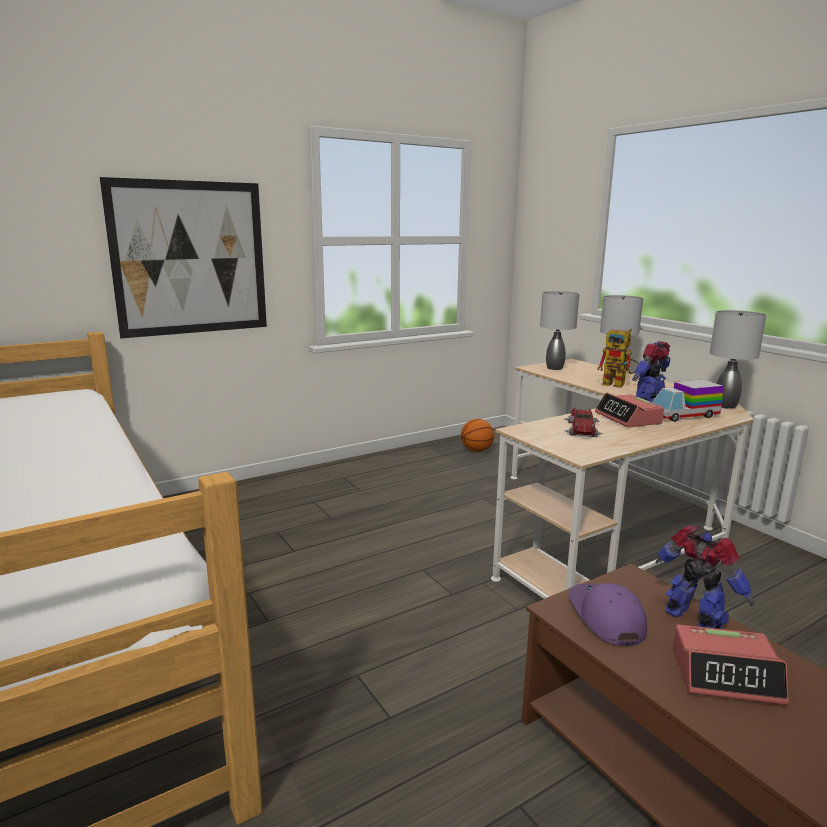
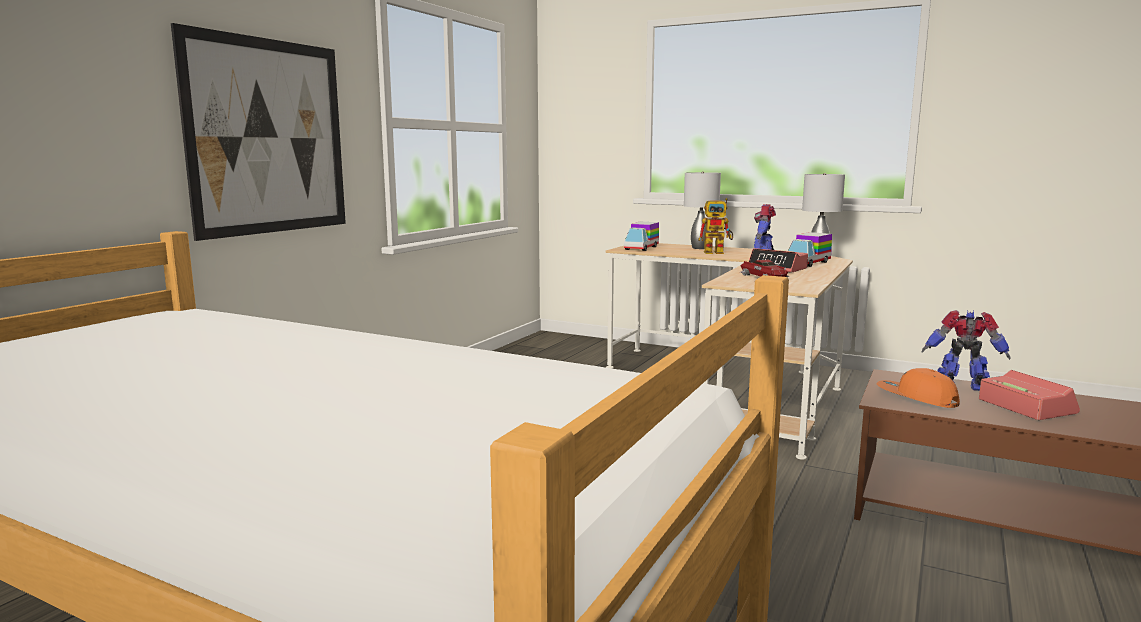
camera: 30 degrees left, 5 degrees down
basketball [461,419,494,452] -> none
grey table lamp [540,291,579,370] -> toy truck [624,222,659,251]
purple cap [569,583,647,646] -> orange cap [877,368,960,408]
alarm clock [673,625,789,705] -> alarm clock turned 90 degrees counterclockwise [979,370,1080,420]

